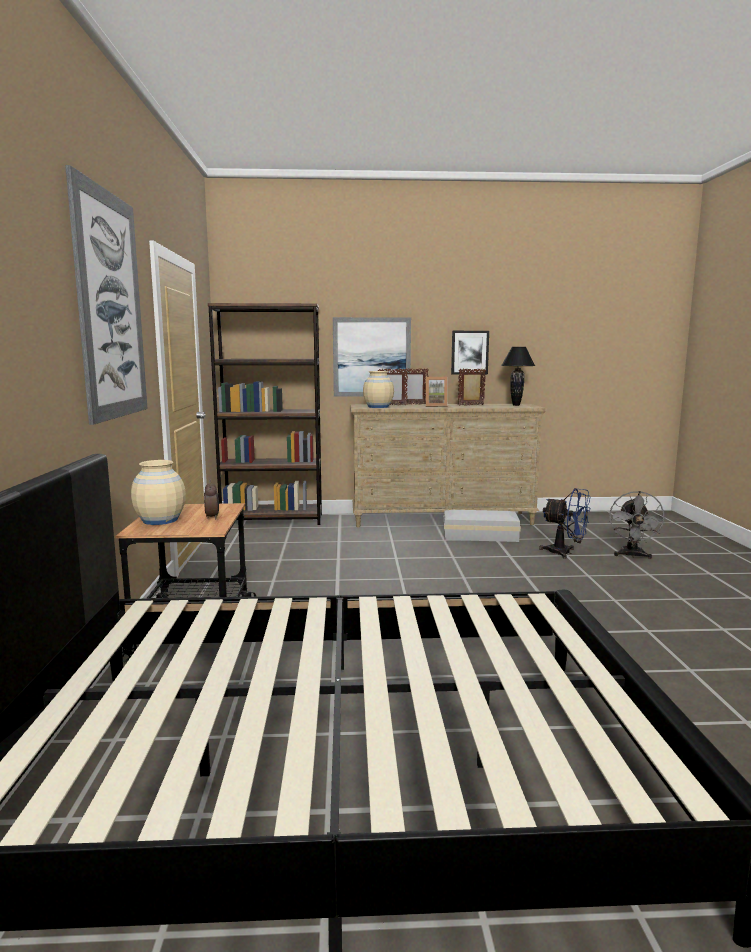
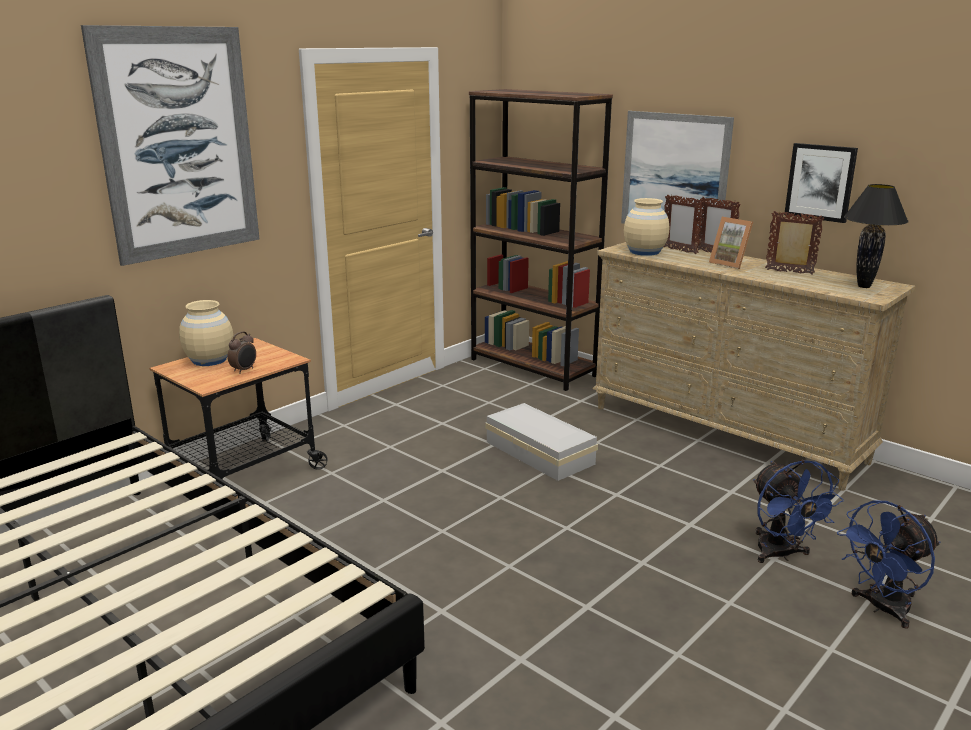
camera: 45 degrees right, 10 degrees up
white storage box [443,510,521,542] -> white storage box moved to [485,403,598,481]
grey fan [609,491,666,559] -> blue fan [837,500,941,629]

